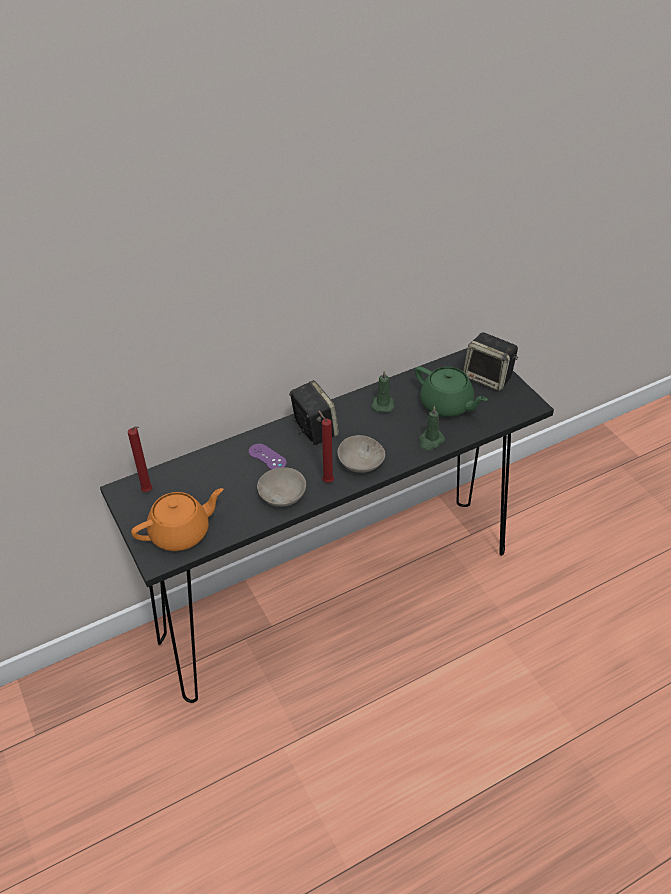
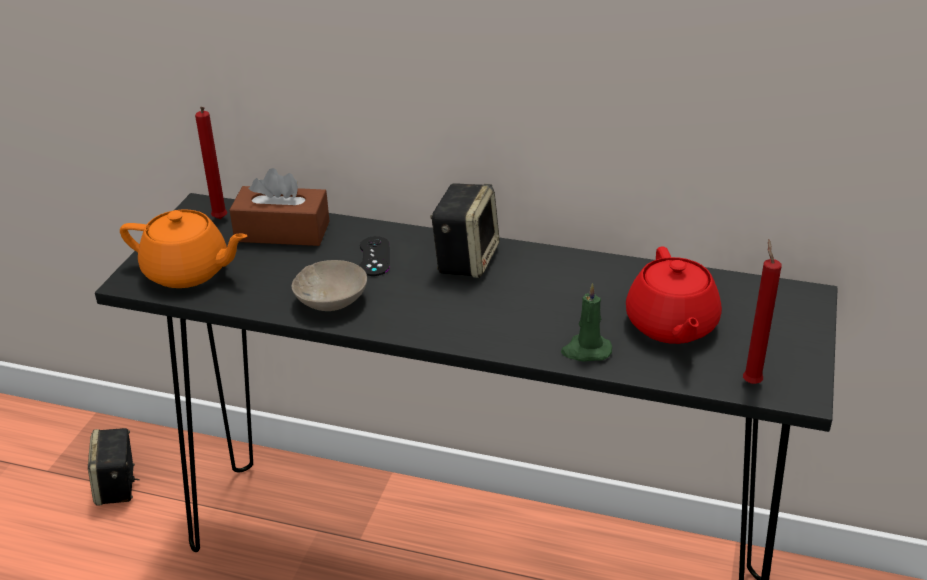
camera: 45 degrees right, 10 degrees down
purple game controller [249,444,287,470] -> black game controller [359,236,390,276]
red candle [318,410,334,483] -> red candle moved to [743,239,782,384]
beige bowl [337,435,385,473] -> none
green candle [371,370,394,413] -> none
green teapot [415,366,488,417] -> red teapot [626,247,722,344]
speaker [463,332,518,391] -> speaker moved to [88,428,140,505]
none -> brown tissue box [229,168,329,246]

